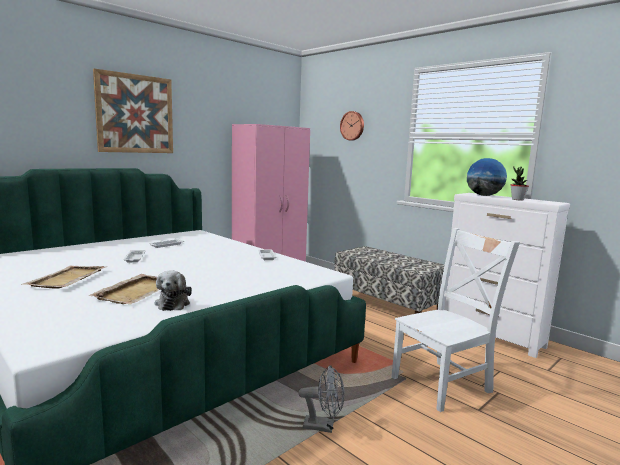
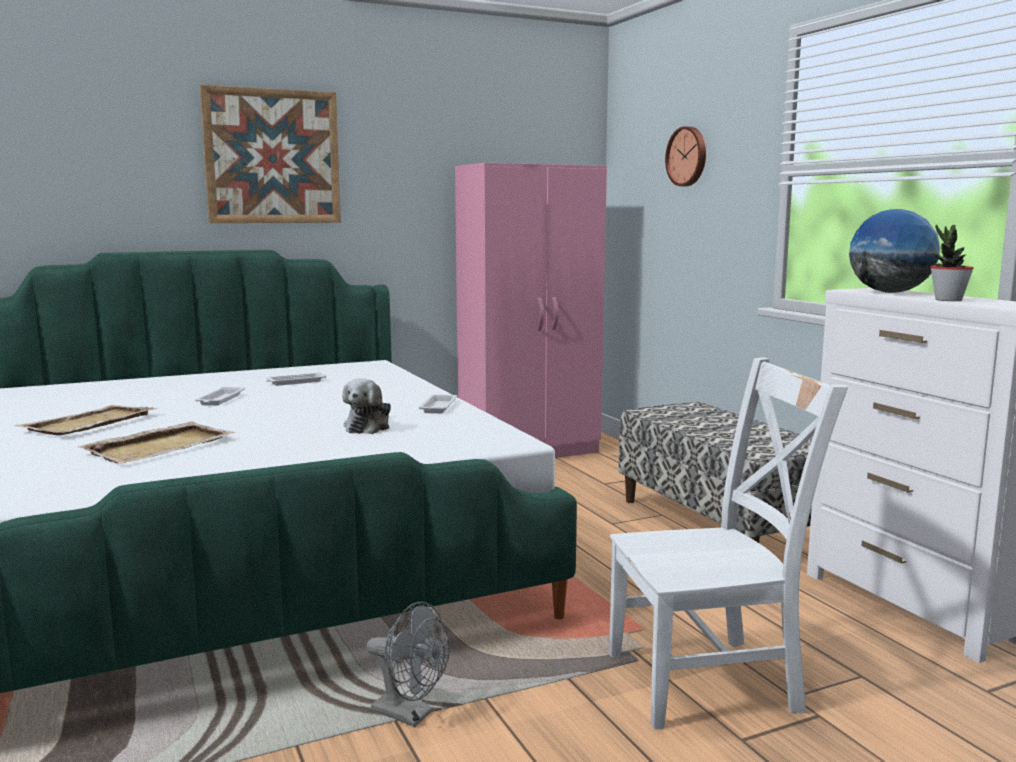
camera: 20 degrees right, 0 degrees up
plush toy [154,270,192,311] -> plush toy moved to [342,378,391,434]

